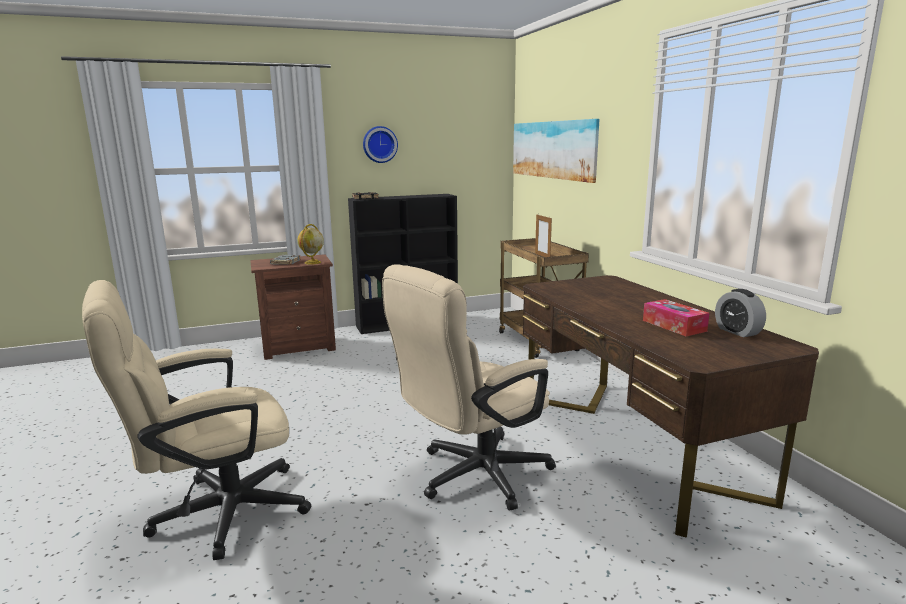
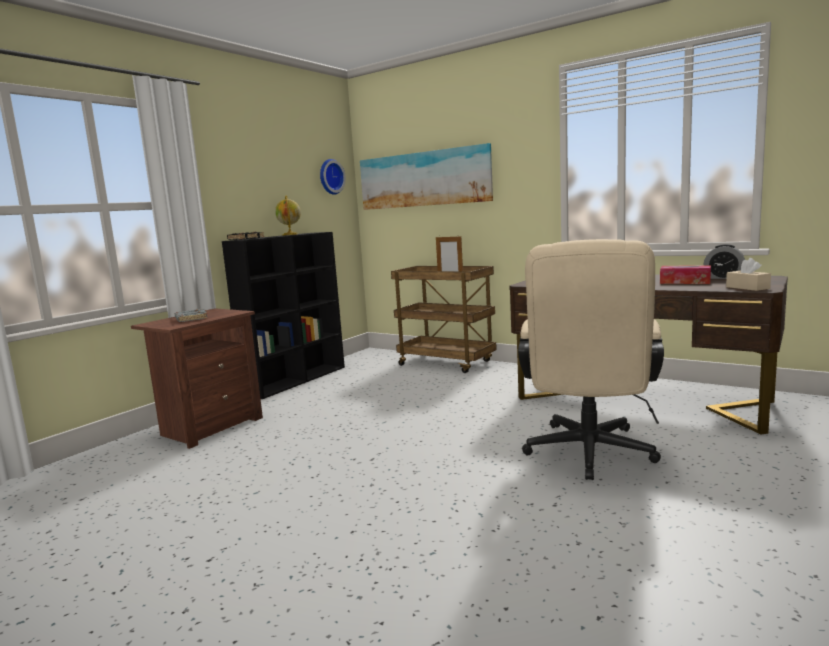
camera: 35 degrees left, 5 degrees down
beige office chair [82,280,311,560] -> none
globe [297,224,324,265] -> globe moved to [275,196,301,235]
wall clock [363,126,398,163] -> wall clock moved to [320,159,346,195]
none -> beige tissue box [726,258,771,291]

